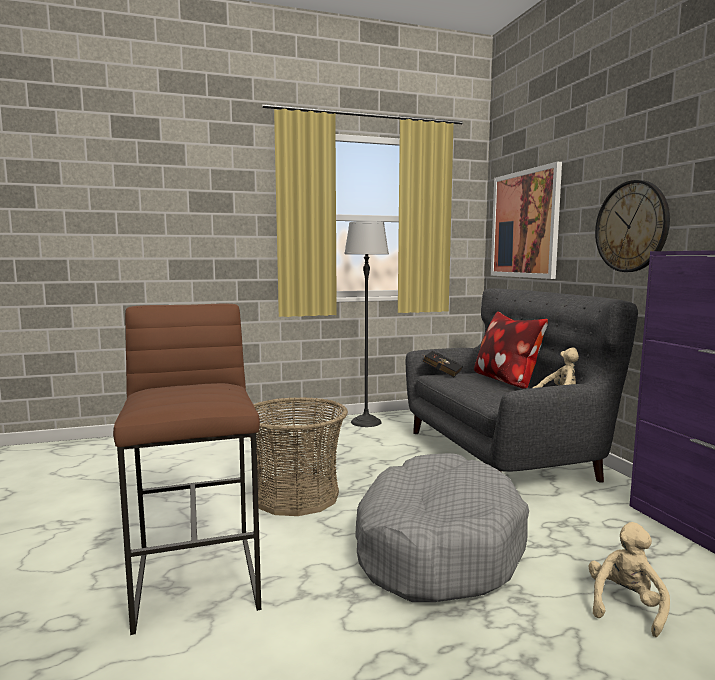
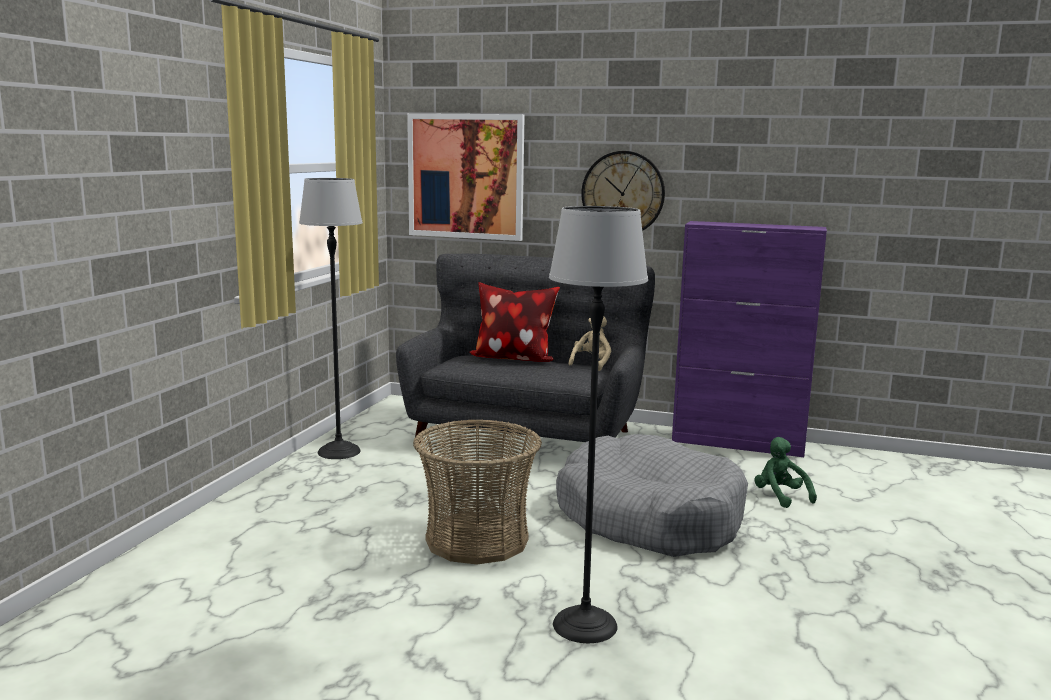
camera: 55 degrees left, 5 degrees up
brown stool [113,304,261,635] -> floor lamp [549,206,648,643]
black book [422,351,463,377] -> none
beige plush toy [589,522,670,637] -> green plush toy [754,437,817,508]

